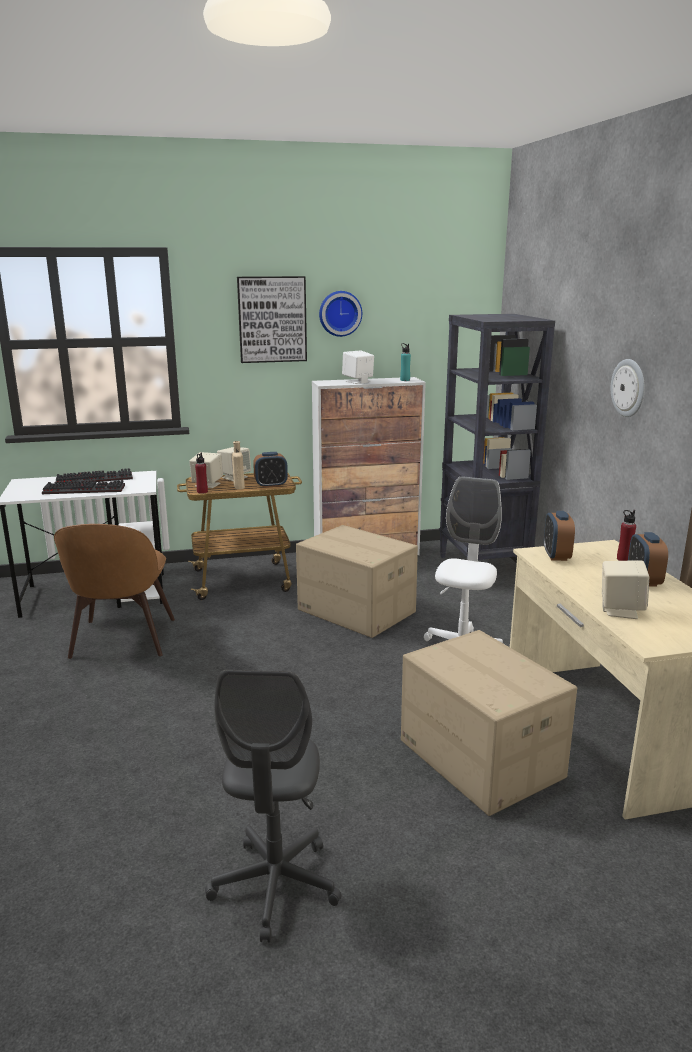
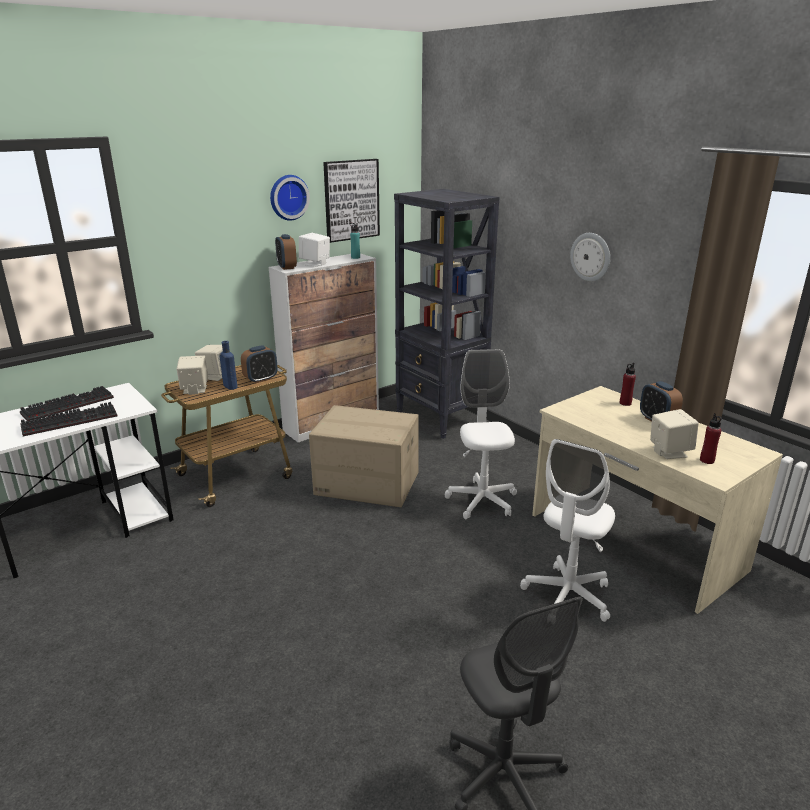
camera: 25 degrees left, 5 degrees up
brown chair [54,524,175,659] -> none
red bottle [195,453,208,494] -> red bottle moved to [700,413,722,464]
beige bottle [232,441,245,490] -> blue bottle [219,341,238,390]
picture [237,276,307,363] -> picture moved to [323,159,380,243]
cardboard box [401,630,577,816] -> white office chair [520,439,615,622]
alarm clock [544,511,575,561] -> alarm clock moved to [275,234,297,270]

